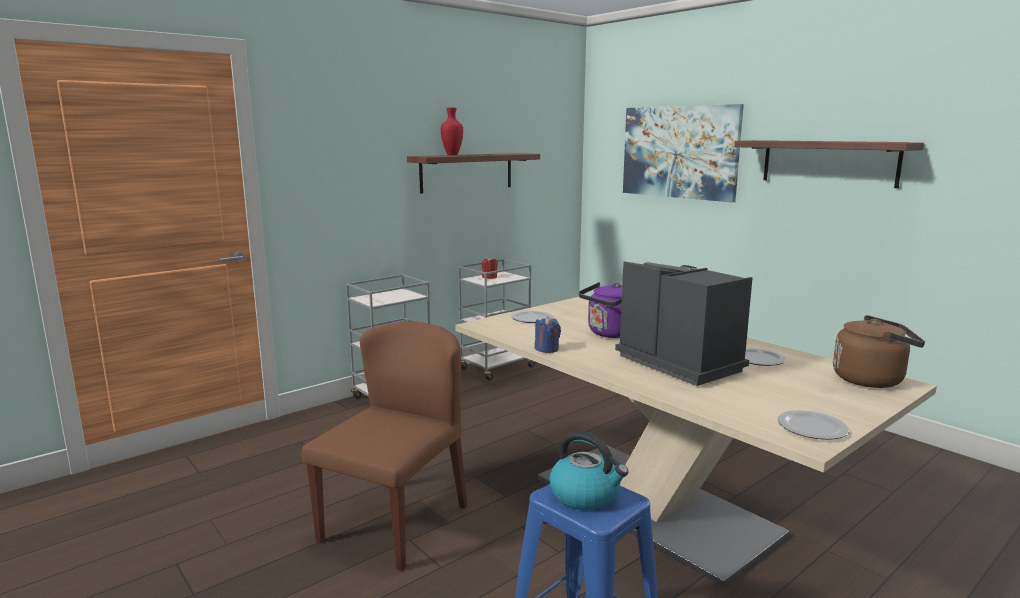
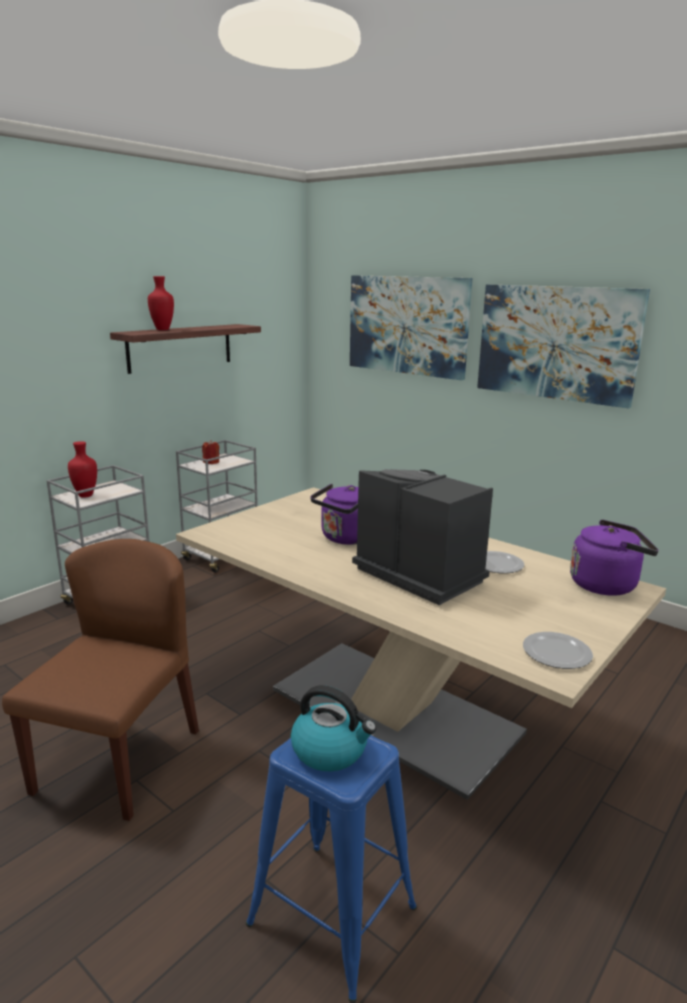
camera: 10 degrees left, 5 degrees up
plate [511,311,553,323] -> none
blue candle [535,316,561,353] -> none
shelf [734,140,924,188] -> picture [477,284,650,409]
brown kettle [833,315,925,388] -> purple kettle [570,520,659,596]
none -> red vase [68,441,97,498]

